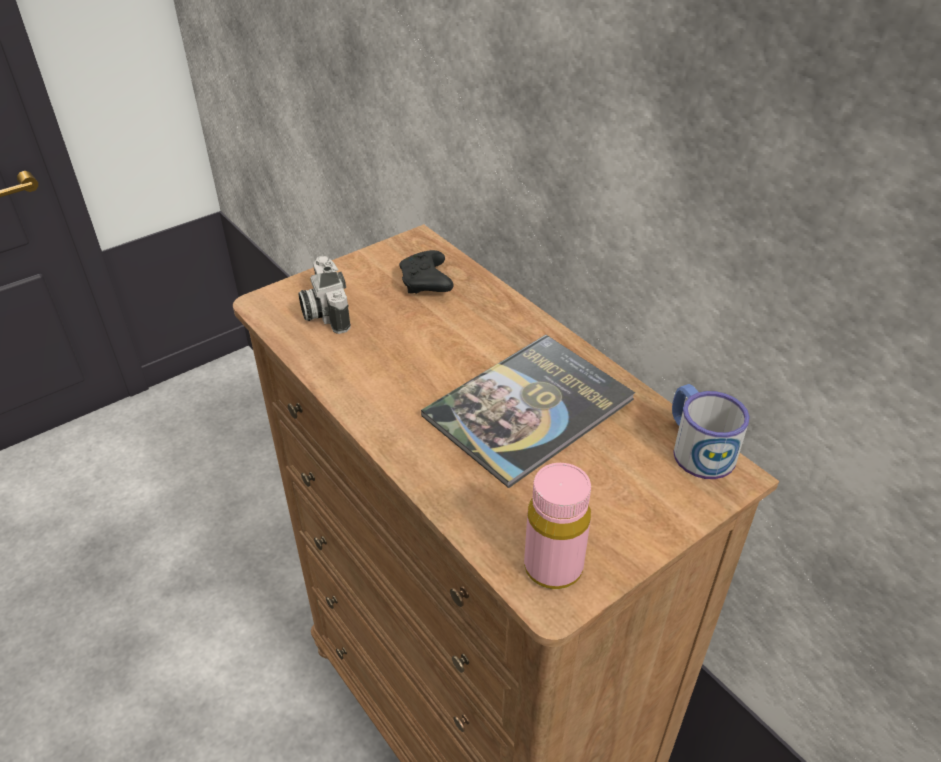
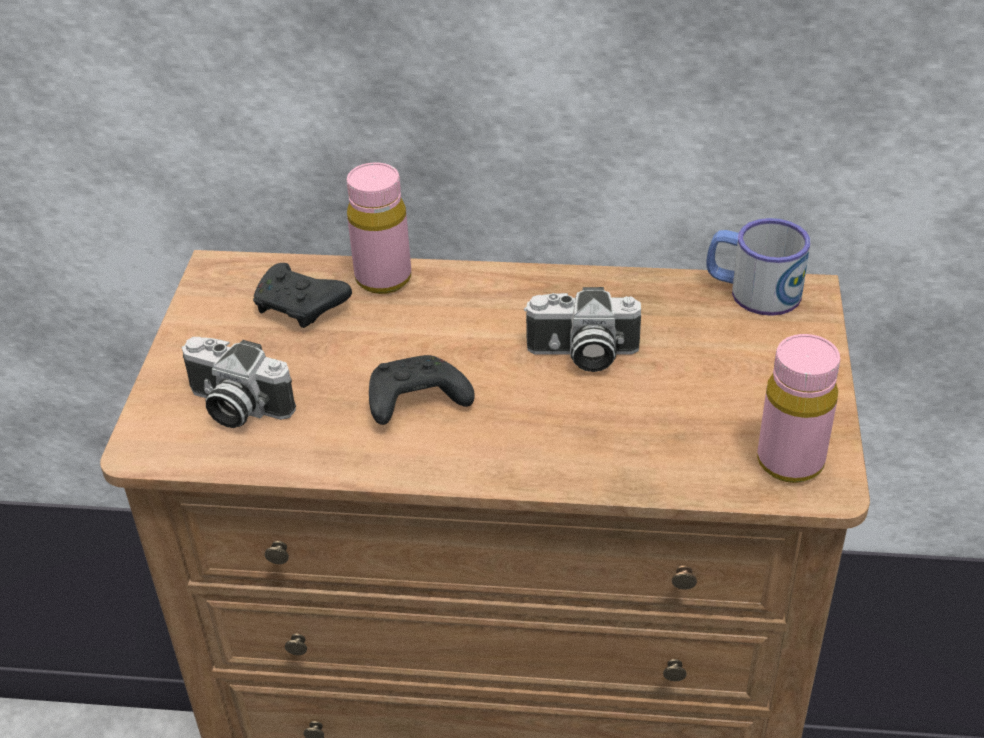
camera: 45 degrees left, 0 degrees up
book [421,335,635,488] -> camera [524,287,641,372]
none -> pink bottle [347,163,411,294]
none -> black game controller [369,355,475,425]

